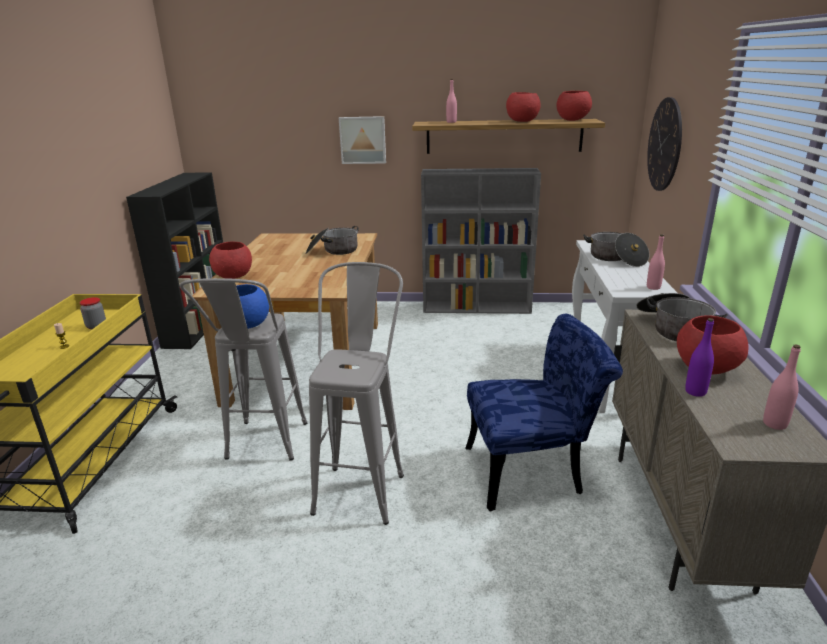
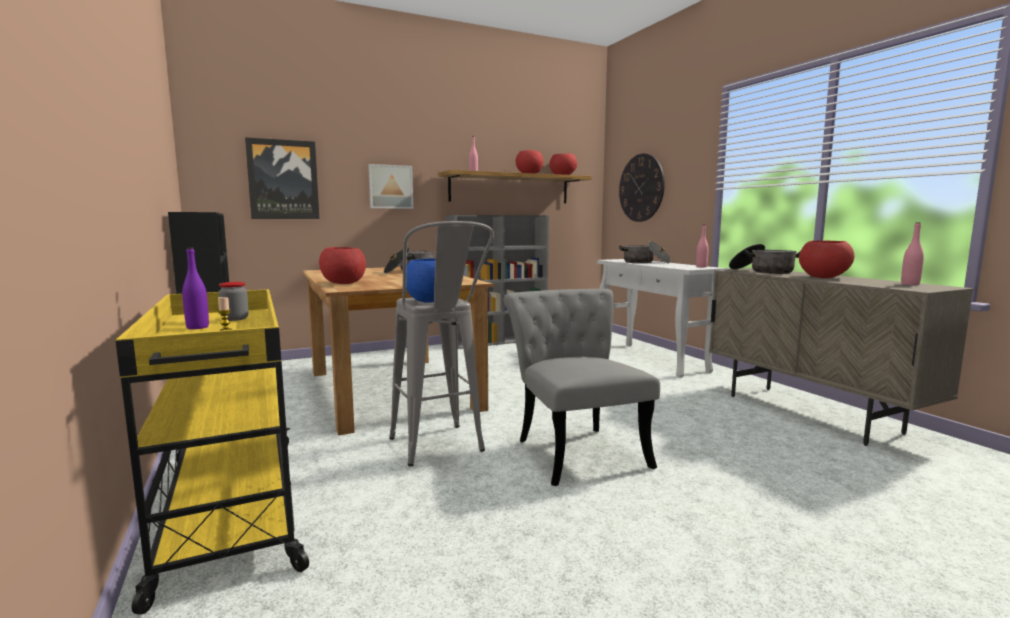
camera: 30 degrees left, 15 degrees down
grey stool [309,262,404,525] -> grey chair [504,289,660,486]
blue chair [465,314,623,512] -> none
purple bottle [685,318,714,397] -> purple bottle moved to [182,247,209,329]
none -> picture [245,137,319,219]

